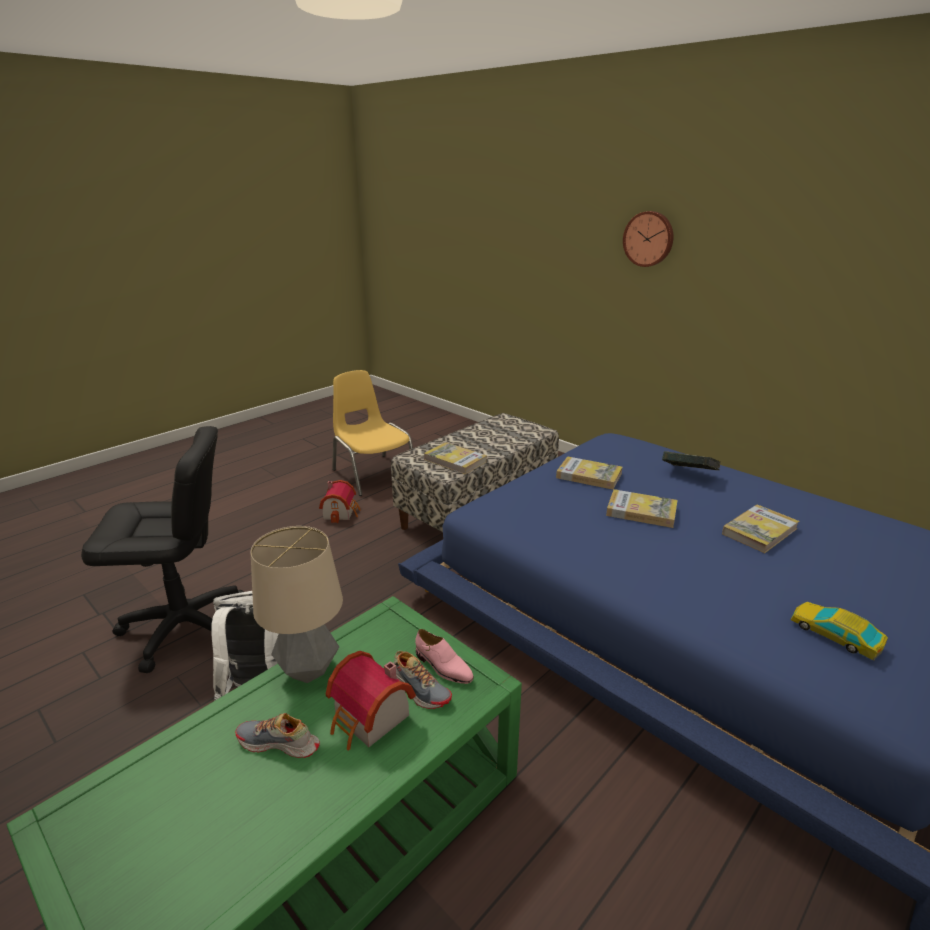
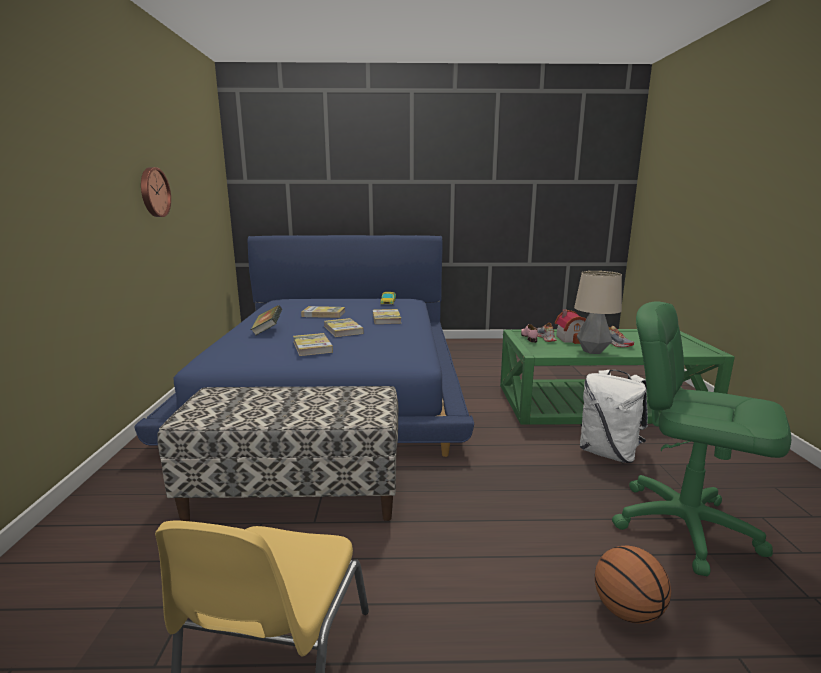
camera: 135 degrees left, 10 degrees down
black office chair [81,426,244,673] -> green office chair [612,301,791,577]
toy house [319,480,361,523] -> none
book [424,442,487,475] -> book moved to [373,309,402,324]
wall clock [623,211,673,267] -> wall clock moved to [141,167,171,217]
none -> basketball [595,545,671,624]

